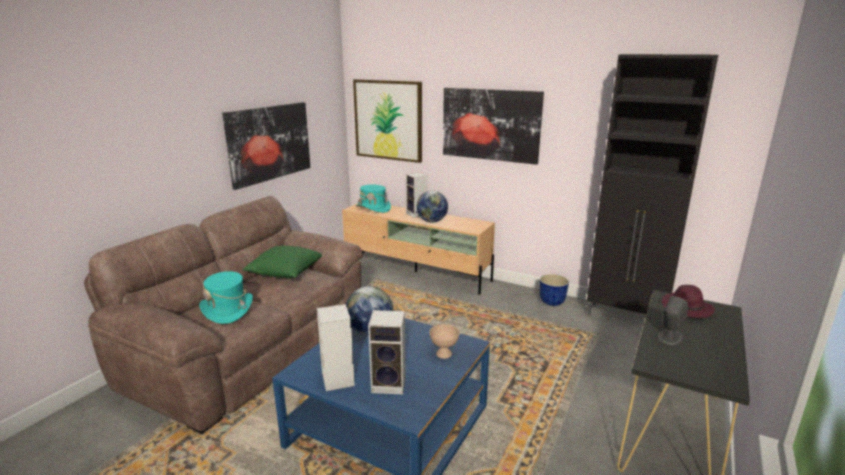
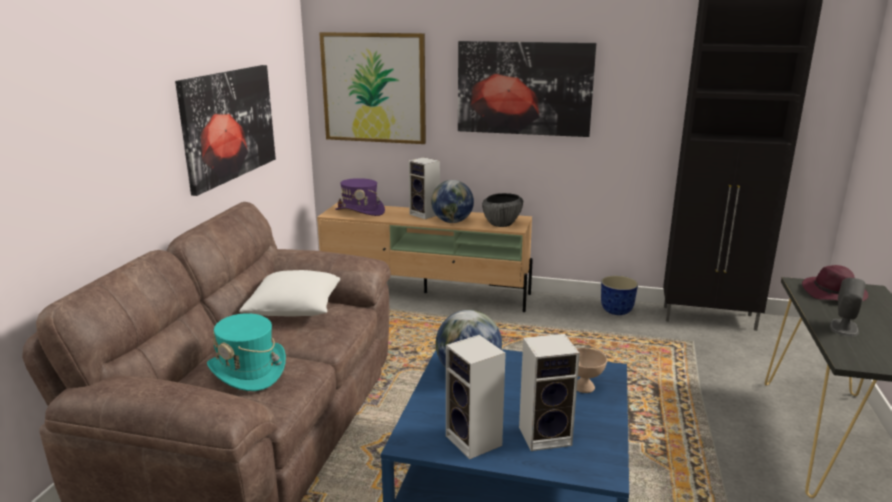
camera: 15 degrees left, 0 degrees up
green pillow [243,246,322,278] -> white pillow [239,270,340,317]
turquoise hat [356,185,391,213] -> purple hat [335,178,385,216]
none -> bowl [482,193,523,227]

